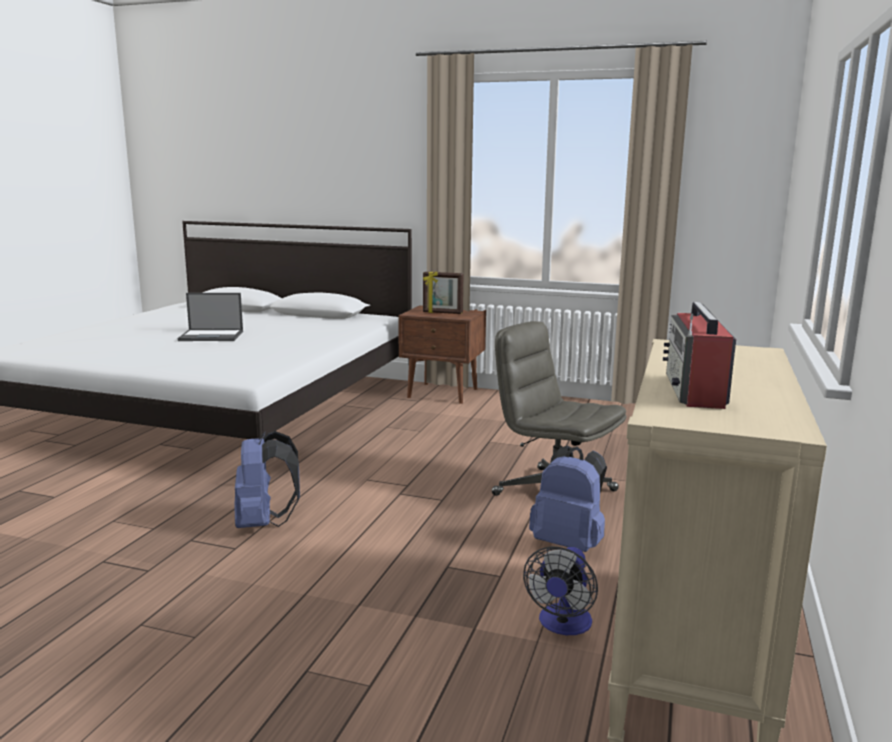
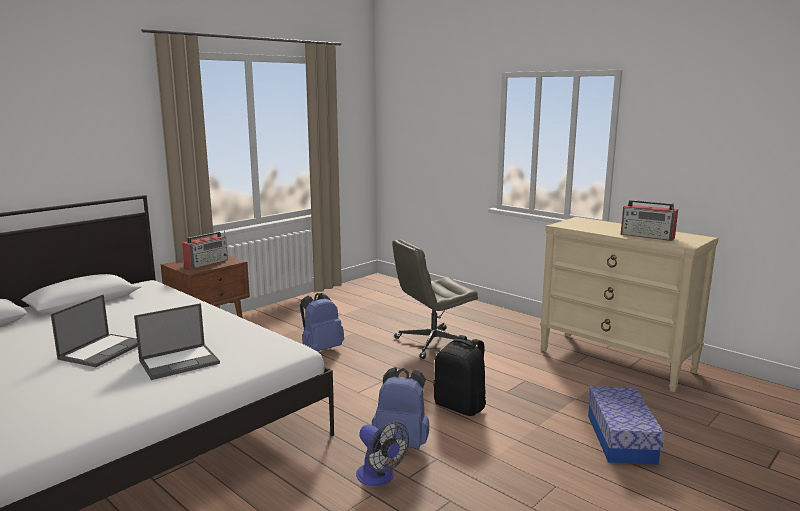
camera: 65 degrees left, 0 degrees up
picture frame [423,272,463,314] -> radio [182,231,228,269]
fan [523,546,598,635] -> fan moved to [356,422,409,486]
blue backpack [529,445,607,552] -> blue backpack moved to [300,293,344,351]
none -> laptop [134,303,220,380]
none -> black backpack [433,335,486,416]
none -> storage box [588,386,665,465]

